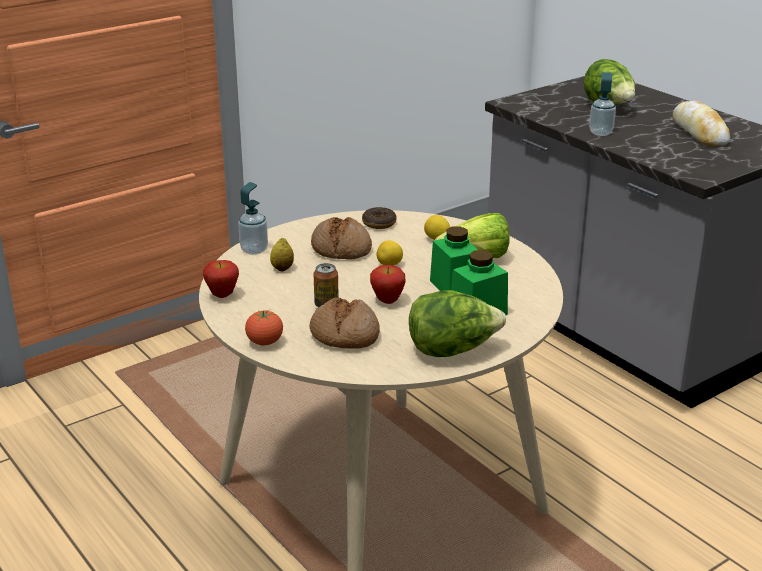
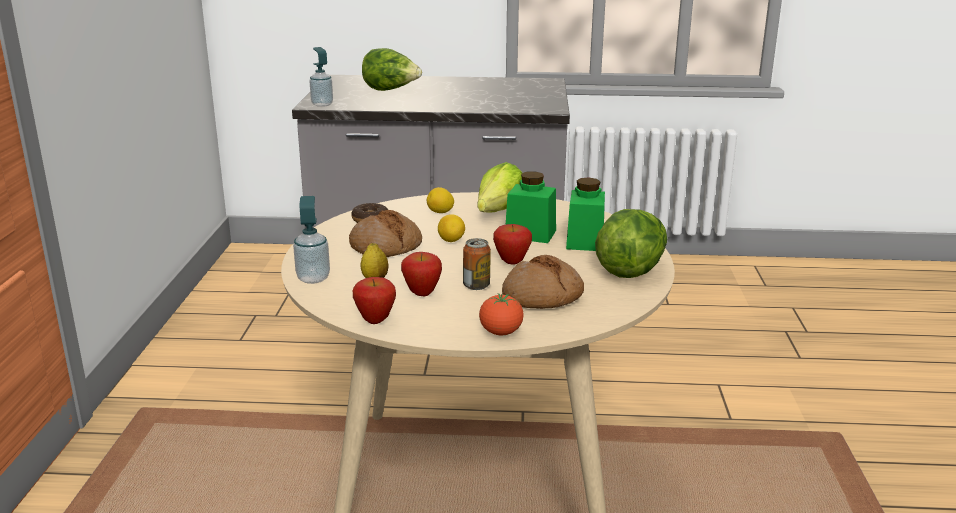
camera: 50 degrees left, 5 degrees down
soap dispenser [589,72,616,136] -> soap dispenser moved to [310,47,333,107]
bread [673,101,730,147] -> none
none -> apple [401,252,442,296]

